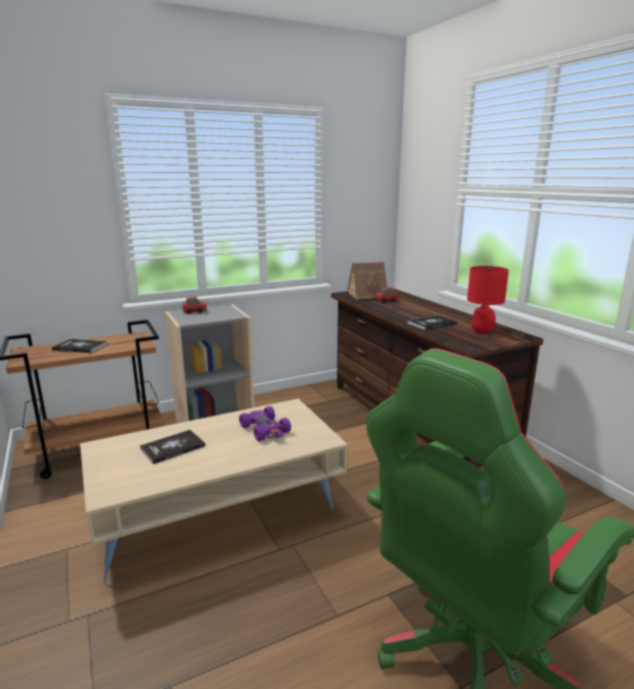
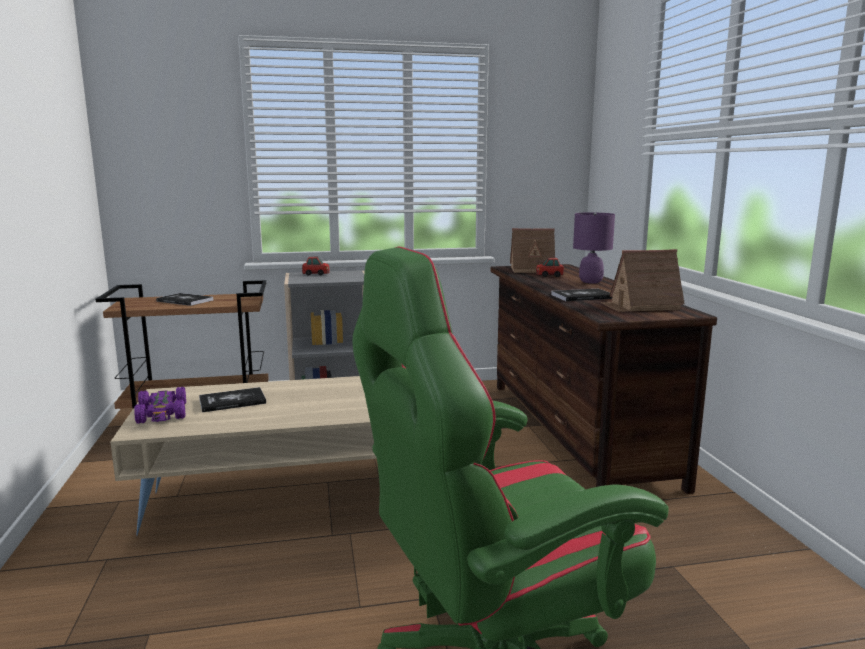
camera: 15 degrees right, 5 degrees down
purple toy car [239,406,291,441] -> purple toy car moved to [134,387,186,424]
red table lamp [467,266,509,333] -> toy house [600,249,685,312]
none -> purple table lamp [573,212,615,284]

